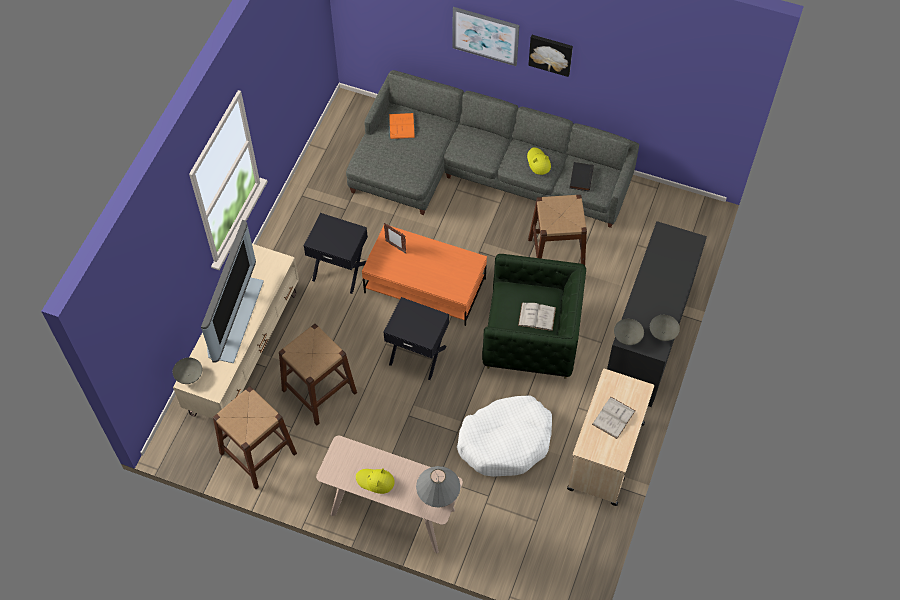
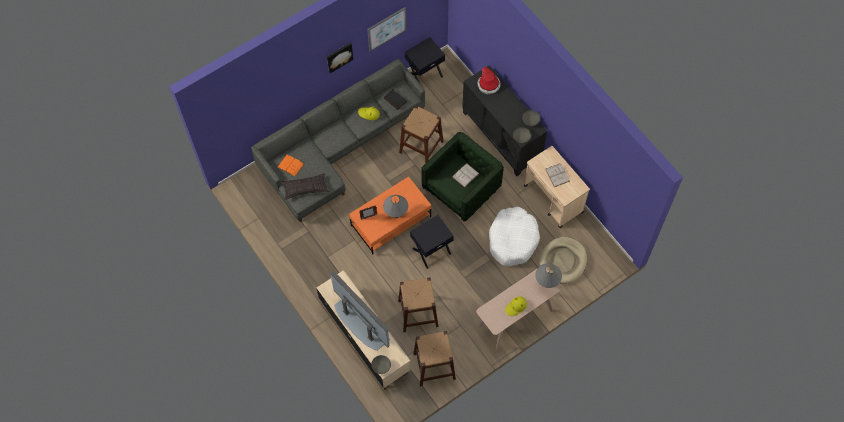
camera: 55 degrees left, 5 degrees up
black side table [304,213,368,294] -> black side table moved to [405,37,445,82]
picture [453,7,520,66] -> picture moved to [367,7,407,52]
none -> pillow [282,173,329,200]
none -> grey table lamp [383,195,408,218]
none -> hat [478,67,501,94]
none -> beige dog bed [539,237,587,284]

